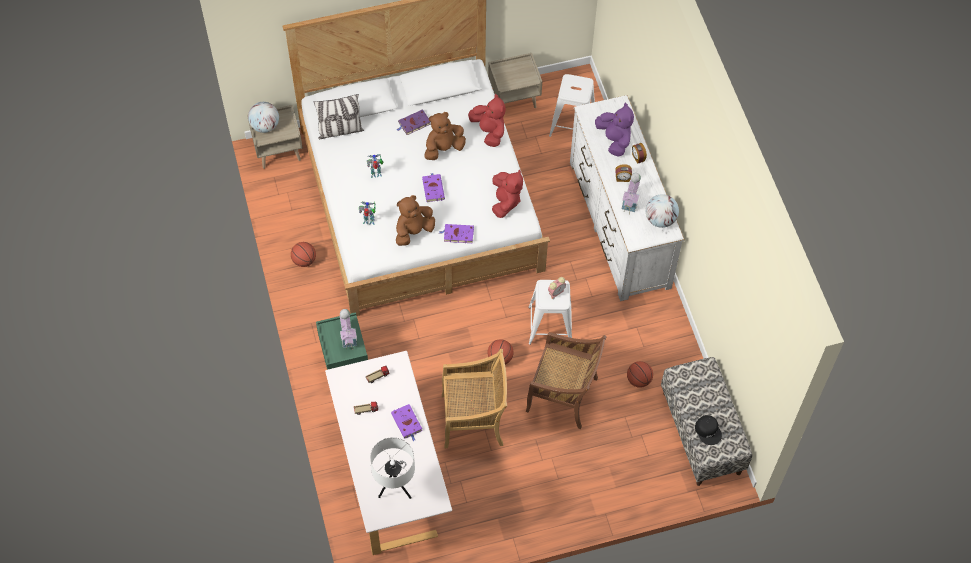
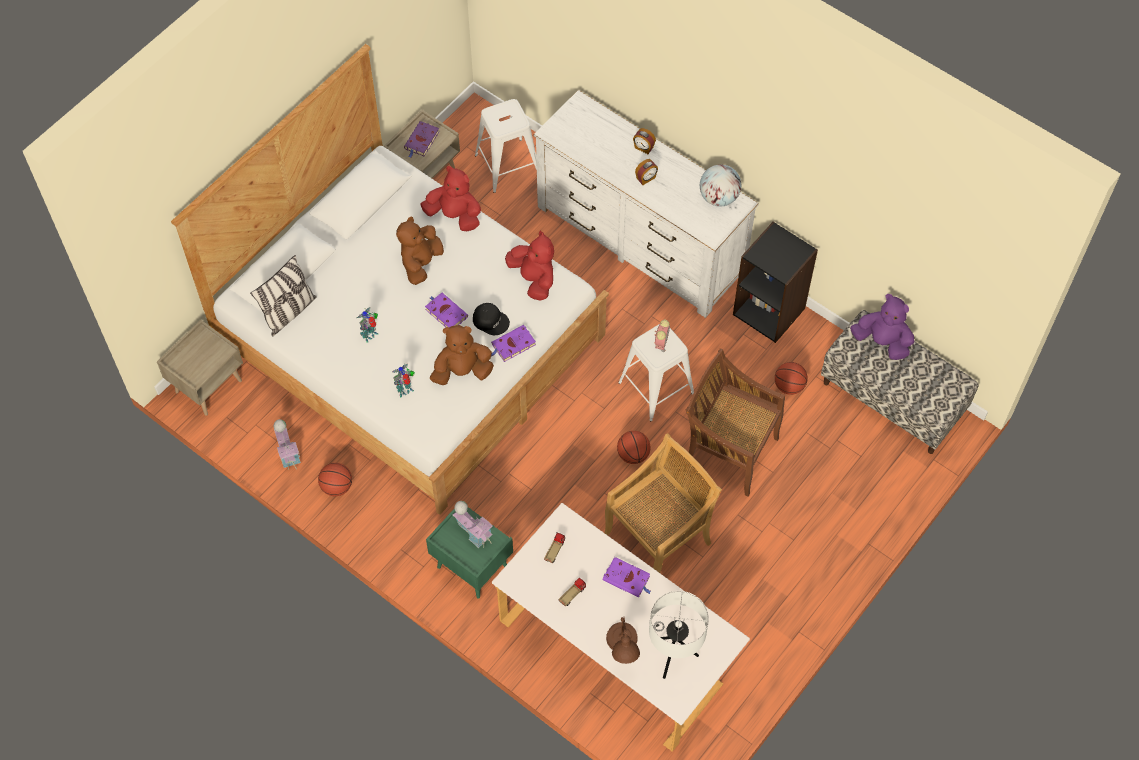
camera: 35 degrees left, 0 degrees up
globe [248,102,279,133] -> none
purple book [396,109,431,135] -> purple book moved to [404,121,440,158]
brown plush toy [396,195,435,246] -> brown plush toy turned 60 degrees clockwise [430,325,494,385]
brown chair [526,332,607,429] -> brown chair turned 135 degrees counterclockwise [686,349,785,497]
purple plush toy [595,102,634,156] -> purple plush toy moved to [850,294,915,360]
toy house [621,173,641,215] -> toy house moved to [274,419,301,470]
black cap [695,415,722,445] -> black cap moved to [473,303,510,335]
none -> brown table lamp [606,617,640,664]
none -> black bookcase [733,222,818,343]

